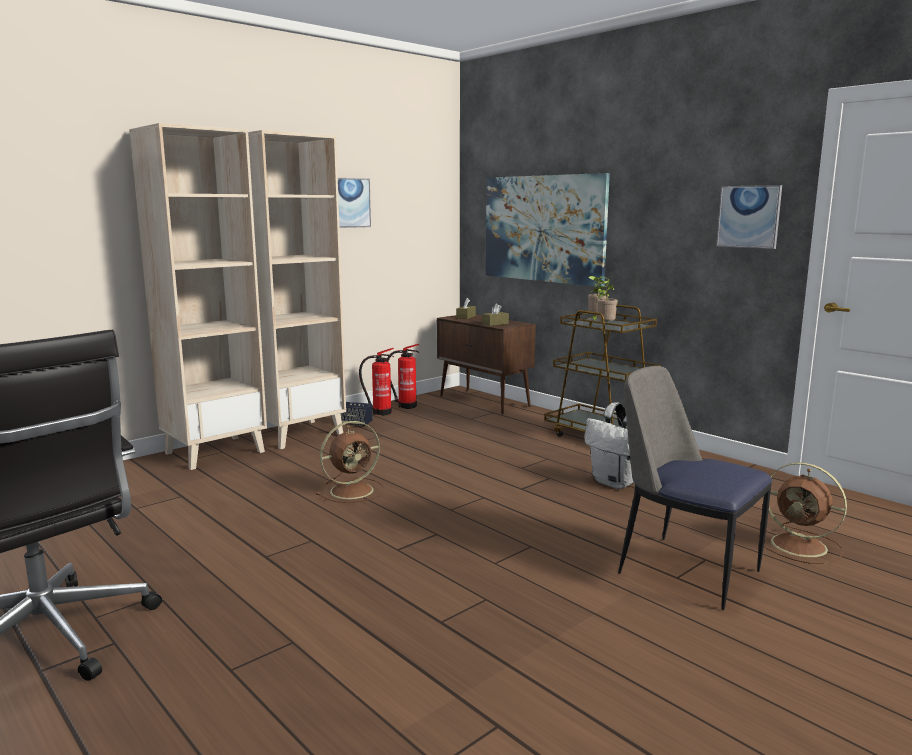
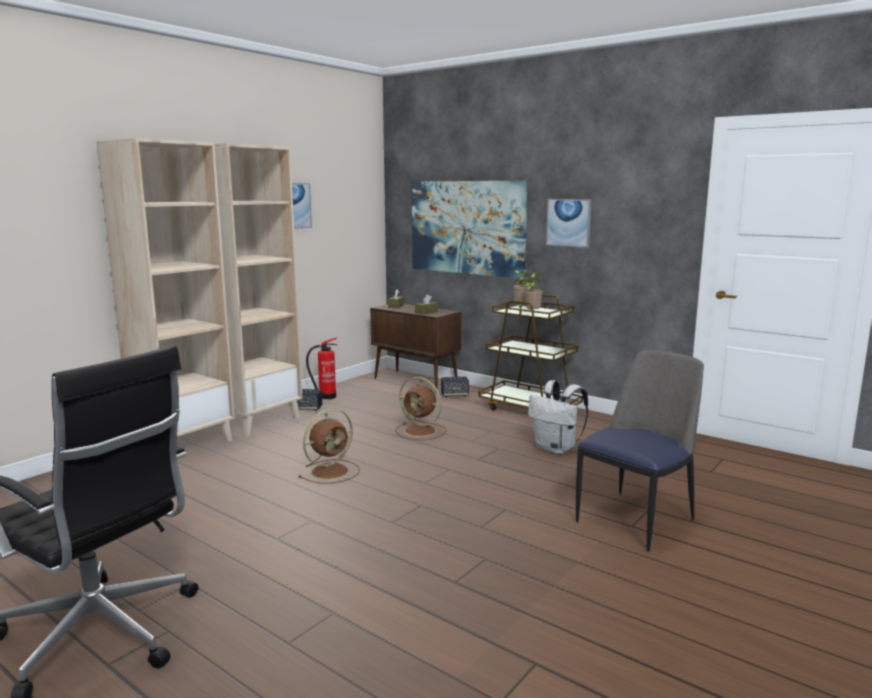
camera: 10 degrees left, 0 degrees up
fire extinguisher [386,344,419,409] -> none
chair [618,366,772,610] -> chair turned 105 degrees clockwise [576,350,704,551]
picture [716,185,782,249] -> picture moved to [546,199,592,248]
brown fan [759,463,847,564] -> brown fan moved to [395,377,446,440]
none -> speaker [441,377,469,397]

